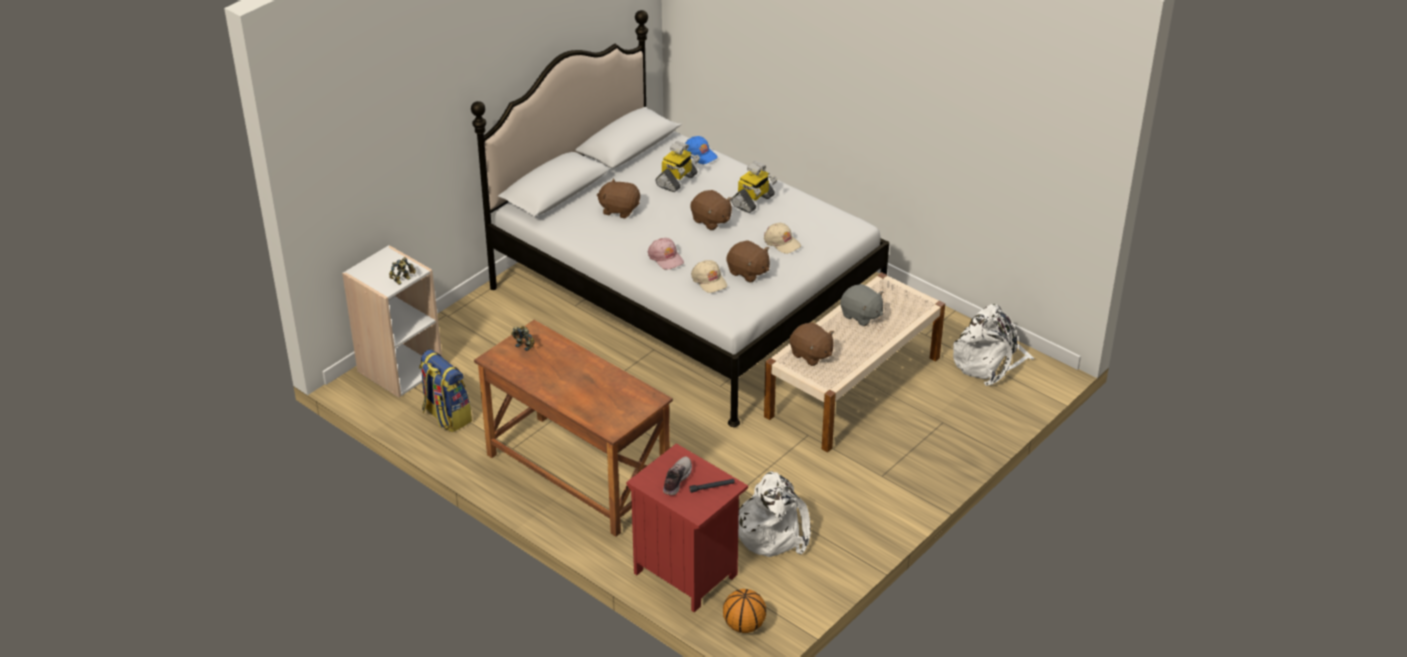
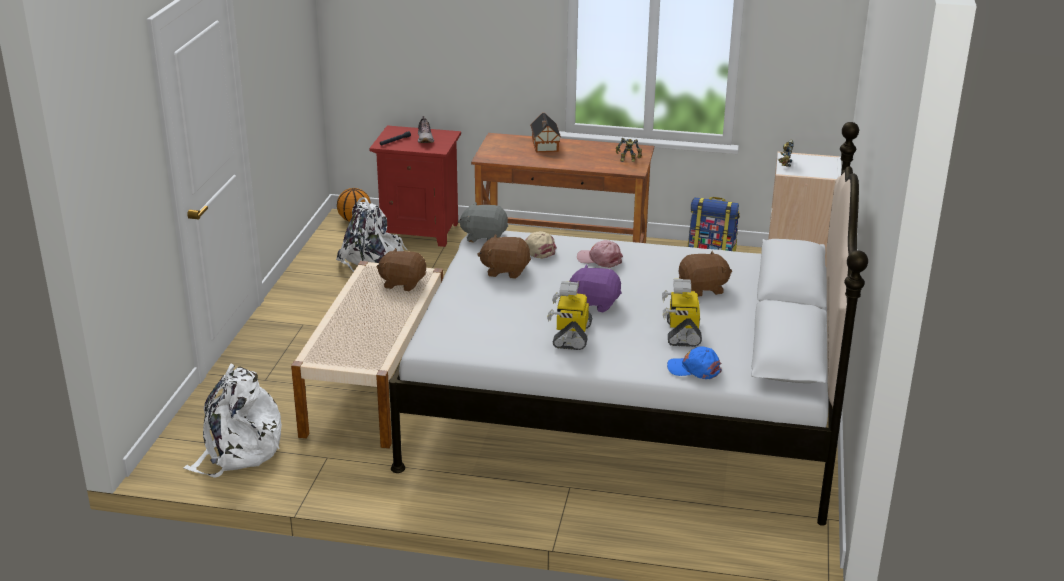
camera: 150 degrees right, 10 degrees down
brown plush toy [690,190,732,230] -> purple plush toy [570,264,622,313]
beige cap [764,223,801,254] -> none
grey plush toy [840,284,883,326] -> grey plush toy moved to [458,202,508,242]
none -> toy house [530,113,561,152]

